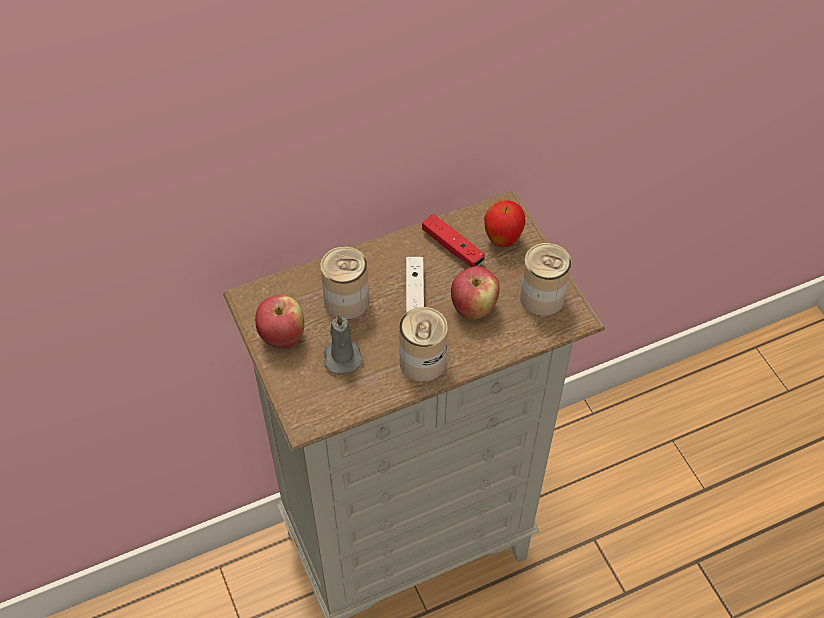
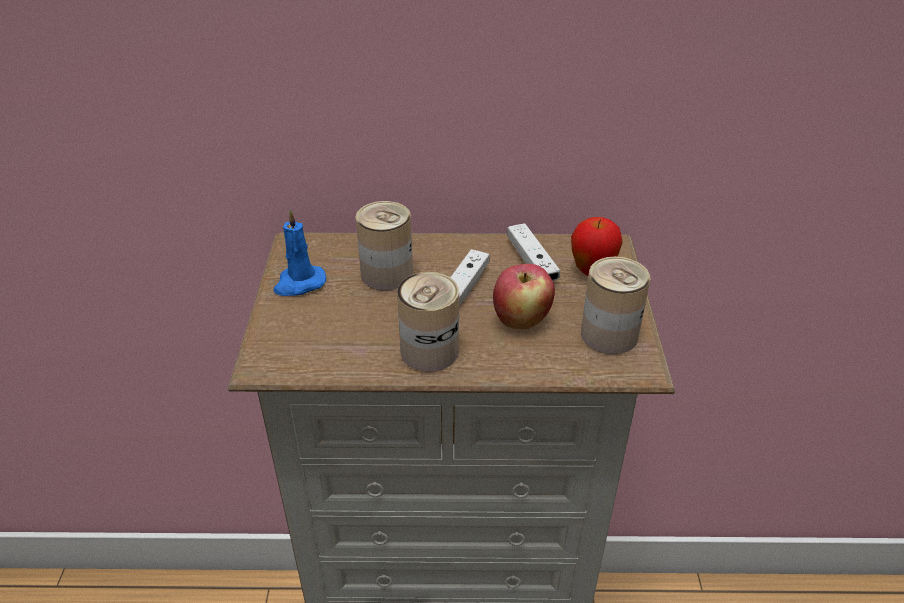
camera: 25 degrees right, 15 degrees down
apple [255,295,304,349] -> blue candle [273,209,326,296]
grey candle [324,314,363,375] -> none
red game controller [422,214,485,267] -> white game controller [507,223,560,281]

